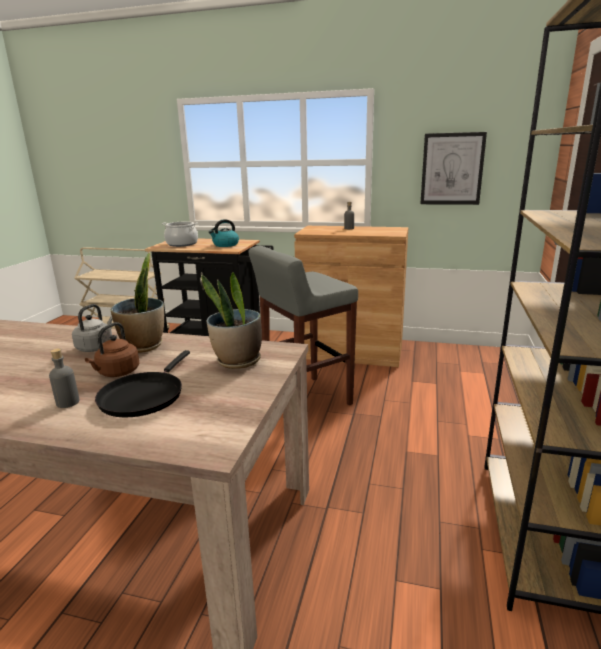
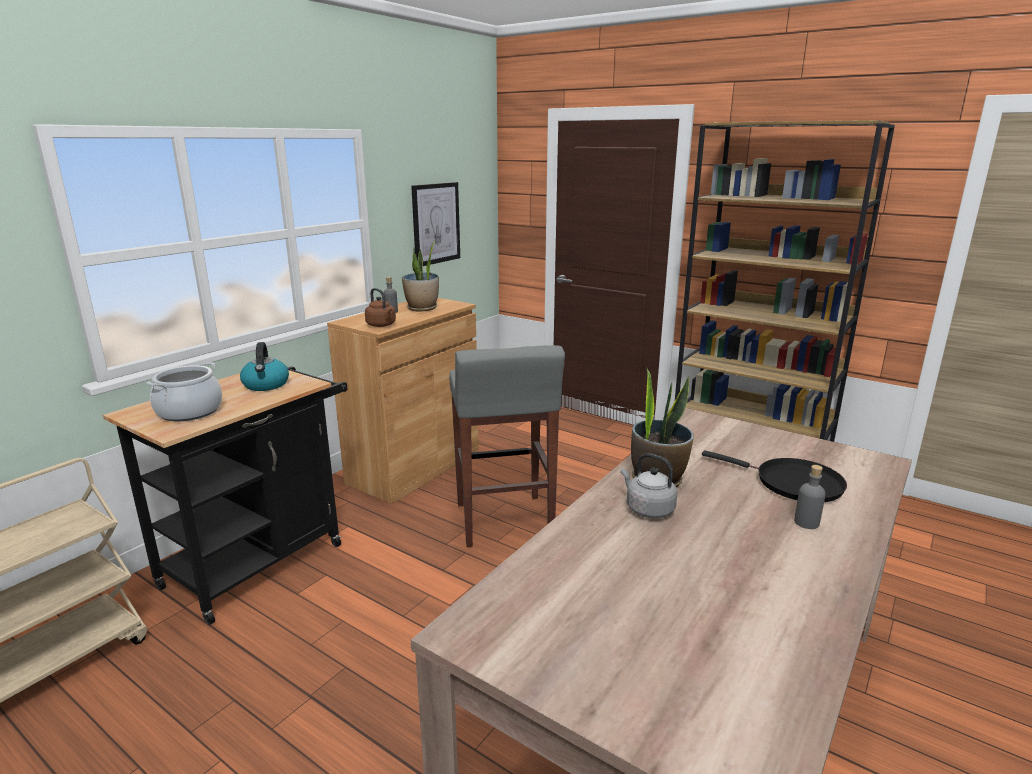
camera: 70 degrees left, 0 degrees up
brown kettle [85,322,139,377] -> brown kettle moved to [365,288,396,327]
potted plant [201,272,262,369] -> potted plant moved to [402,240,439,312]

